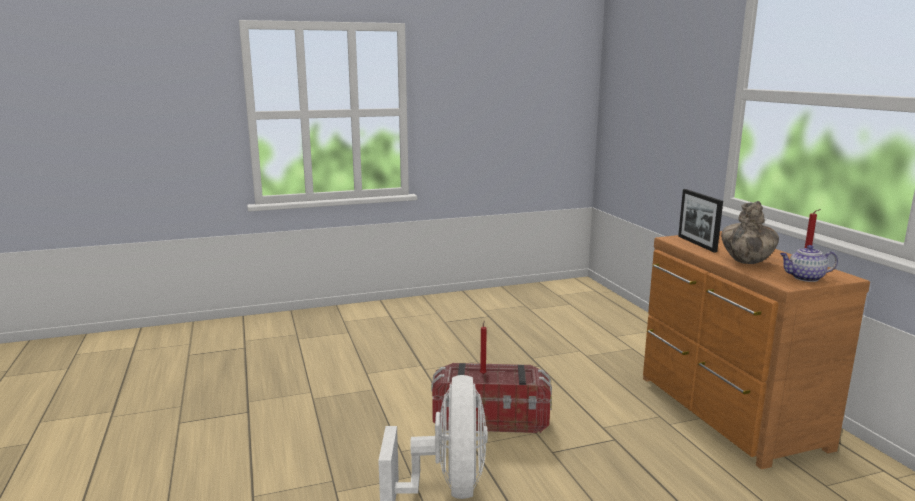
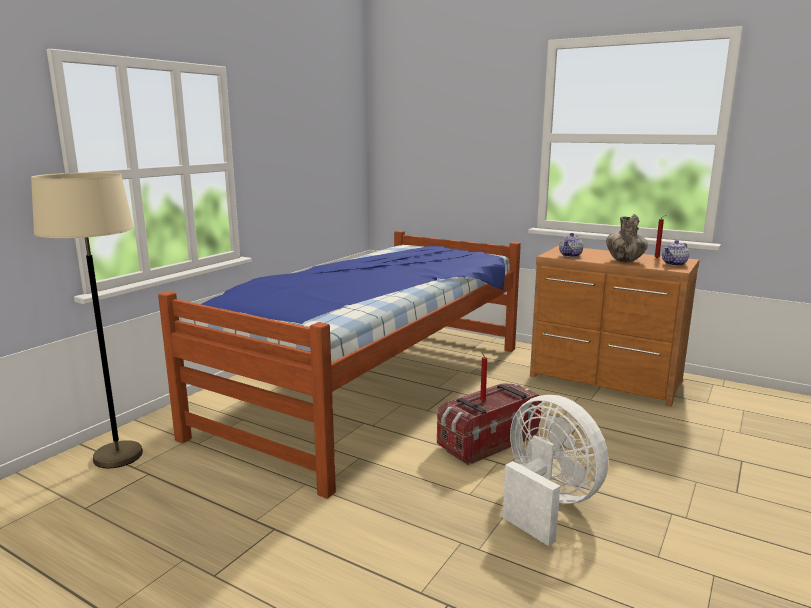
camera: 40 degrees left, 0 degrees up
picture frame [678,189,723,253] -> teapot [559,233,583,257]
none -> beige floor lamp [31,172,143,468]
none -> bed [158,230,521,499]

